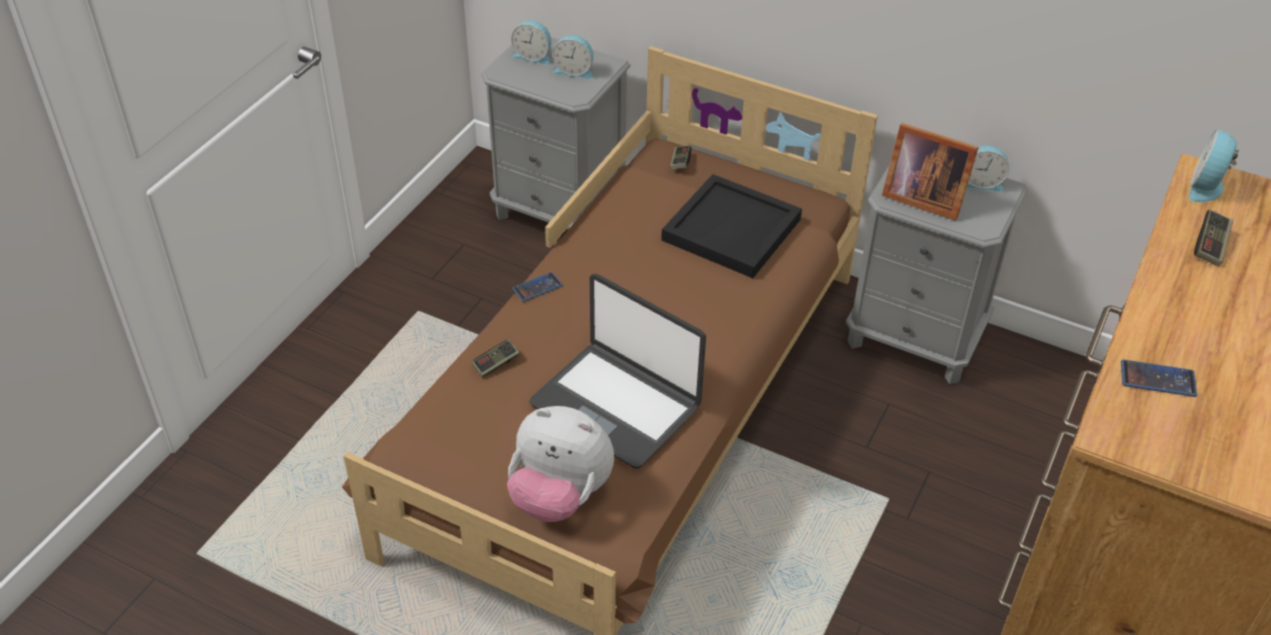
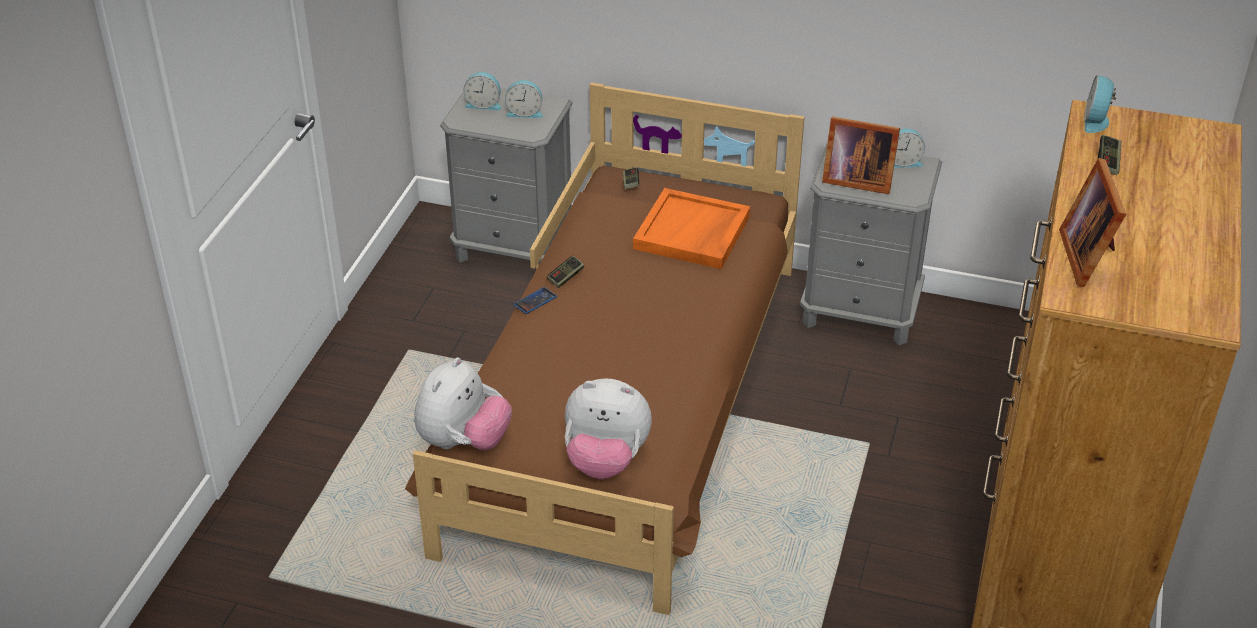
camera: 10 degrees left, 5 degrees down
game controller [472,339,520,378] -> game controller moved to [547,256,584,288]
laptop [529,274,706,469] -> none
black tray [661,174,802,278] -> orange tray [633,188,750,269]
phone [1121,359,1197,397] -> picture frame [1059,158,1126,287]
none -> plush toy [414,357,512,450]

